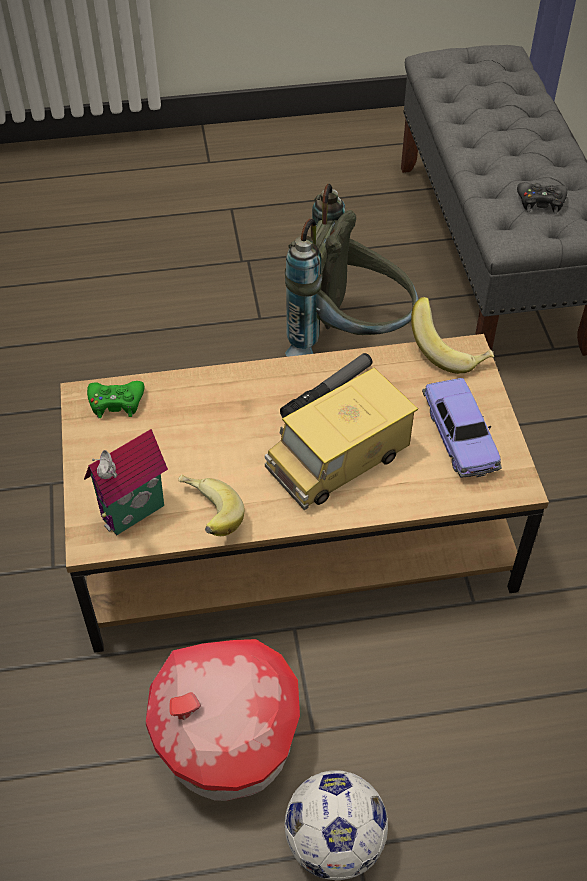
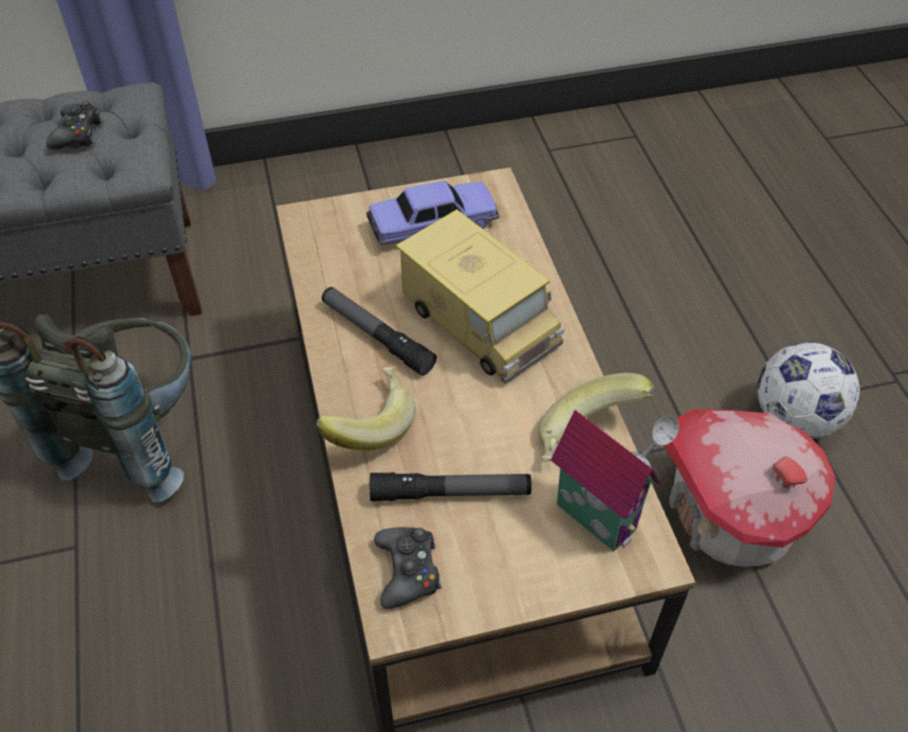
camera: 95 degrees left, 0 degrees up
green game controller [87,381,144,418] -> black game controller [374,527,442,609]
banana [411,297,494,374] -> banana moved to [316,367,416,451]
none -> flashlight [370,472,531,501]

